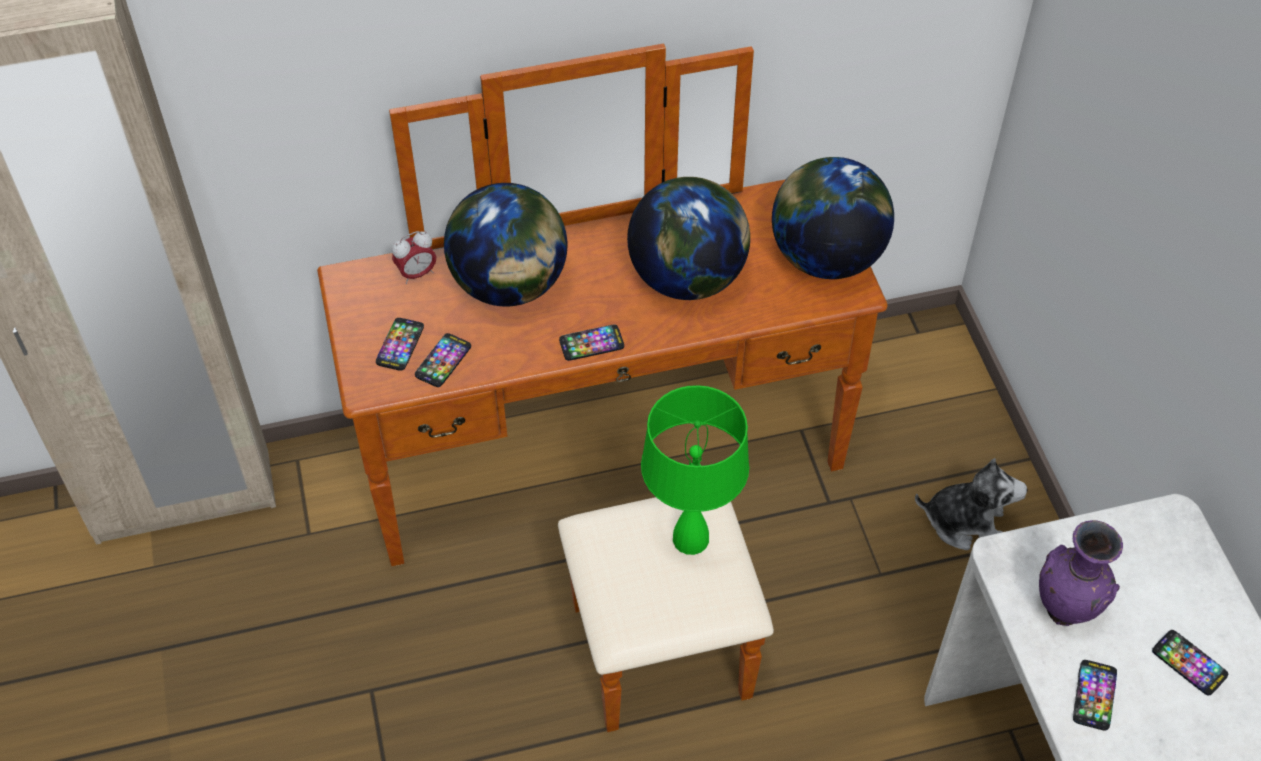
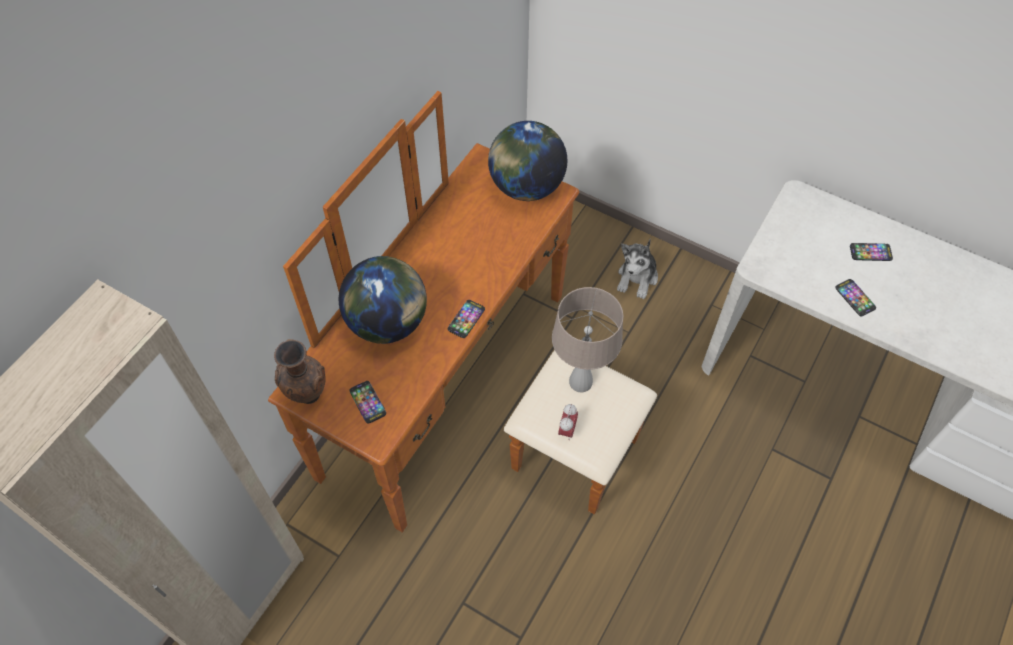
camera: 45 degrees left, 5 degrees up
alarm clock [392,231,436,284] -> alarm clock moved to [558,404,578,440]
phone [415,333,471,387] -> none
globe [627,177,750,300] -> none
green table lamp [641,385,749,555] -> beige table lamp [552,287,624,392]
plush toy [915,458,1027,550] -> plush toy turned 150 degrees clockwise [617,239,658,299]
purple vase [1039,520,1123,626] -> none
none -> brown vase [274,339,326,404]

